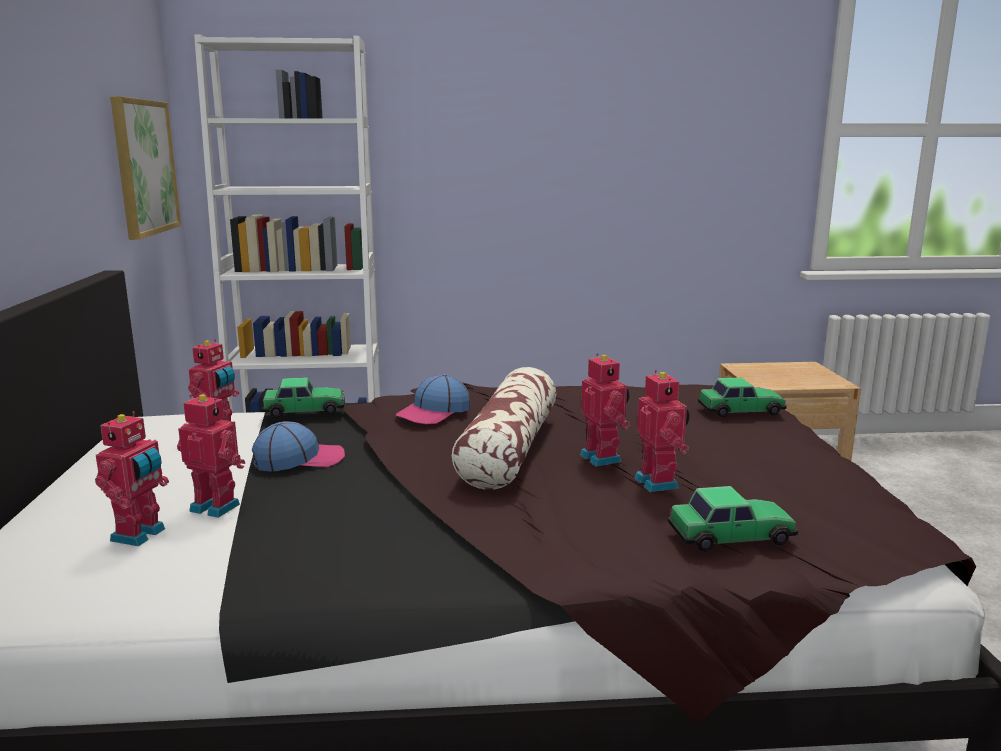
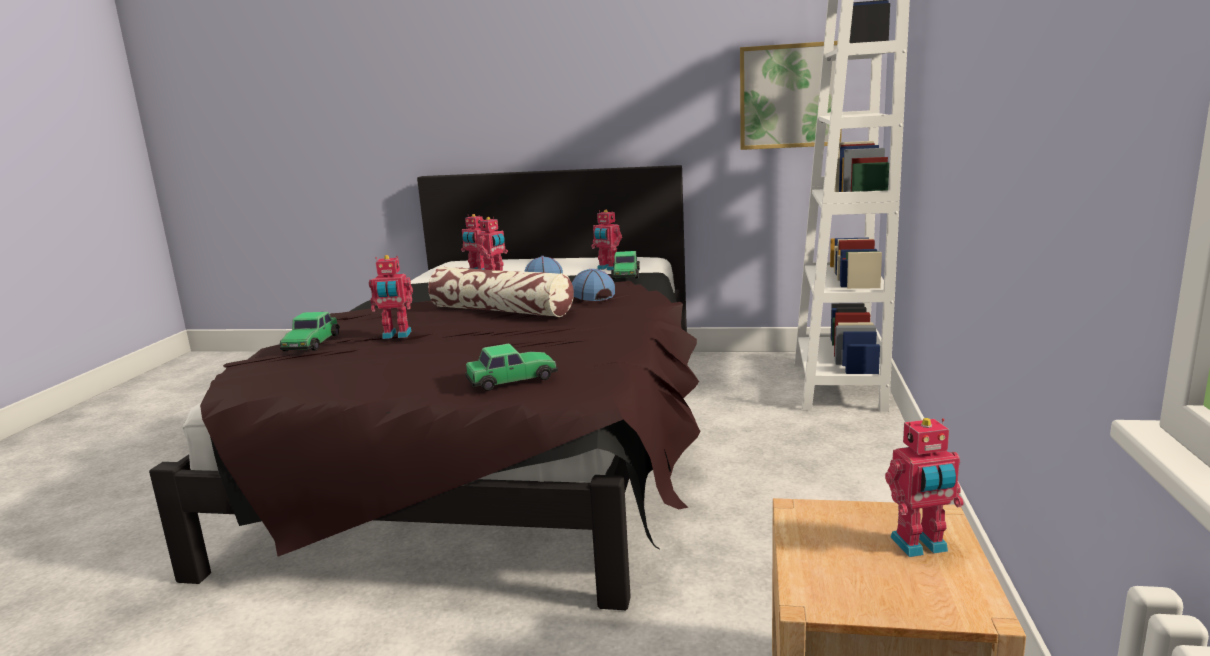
camera: 105 degrees right, 0 degrees up
toy robot [580,353,630,467] -> toy robot moved to [885,418,964,557]
toy car [698,377,787,417] -> toy car turned 120 degrees counterclockwise [465,344,558,391]

